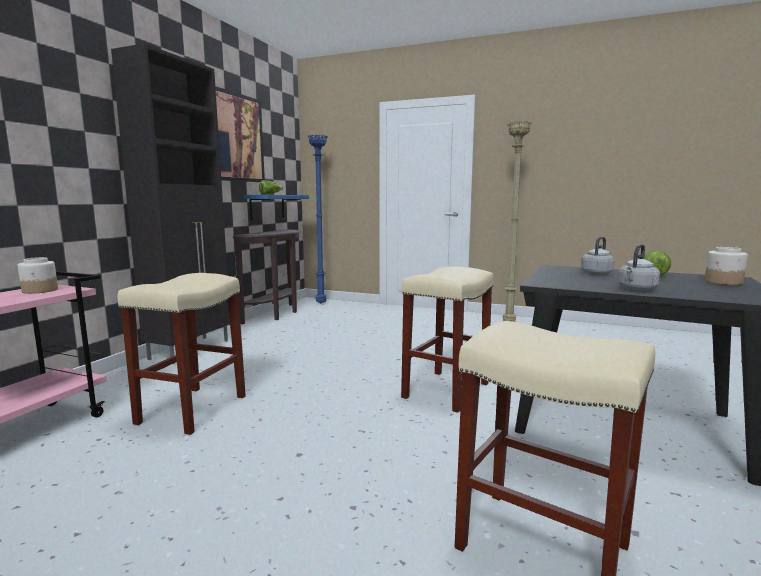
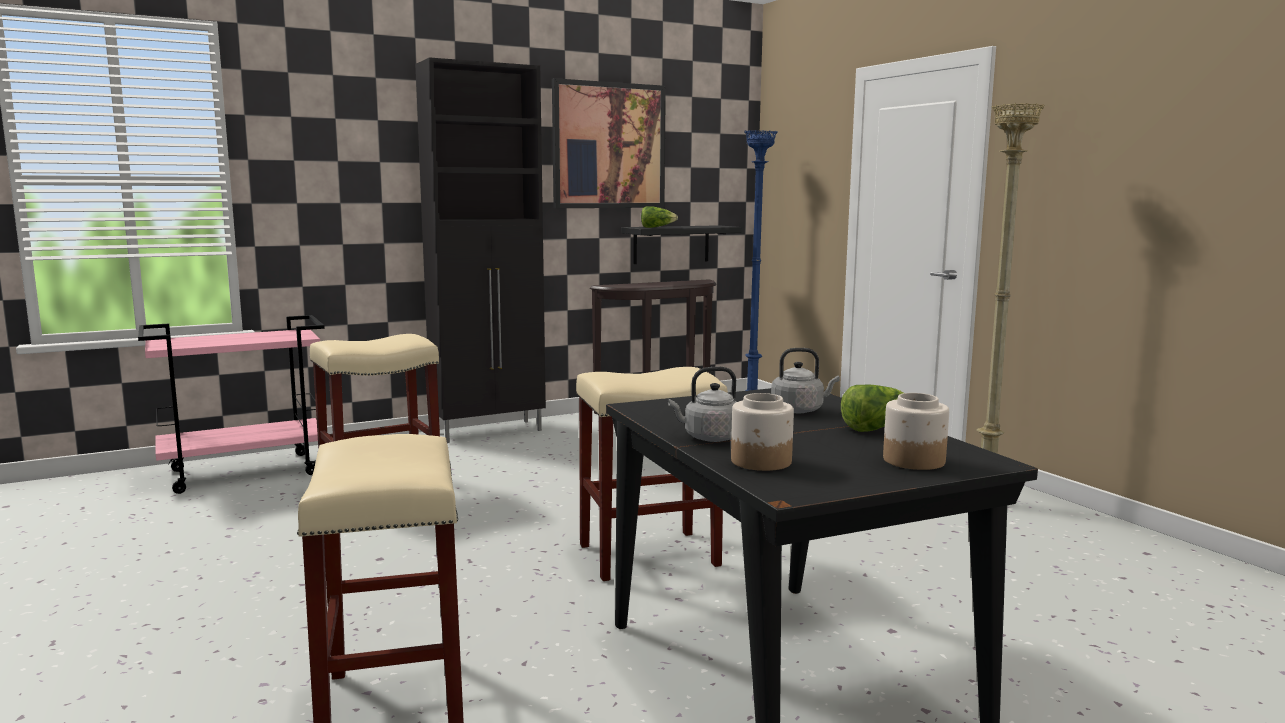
camera: 40 degrees right, 0 degrees up
jar [18,257,58,294] -> jar moved to [731,393,794,471]
blue shelf [243,195,309,220] -> black shelf [621,225,742,264]

